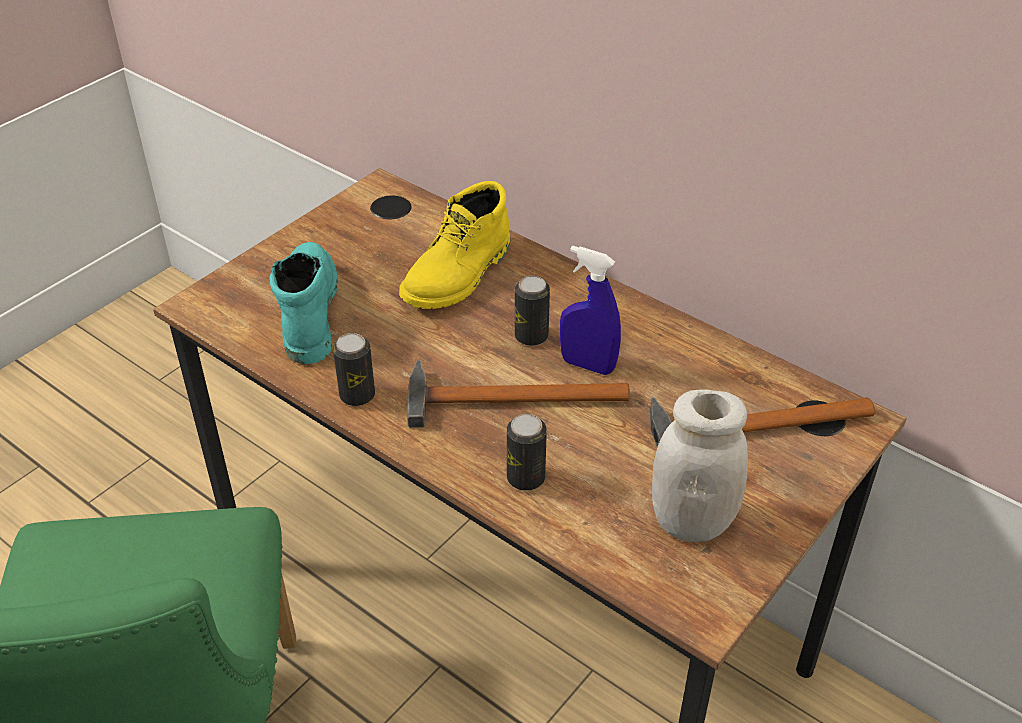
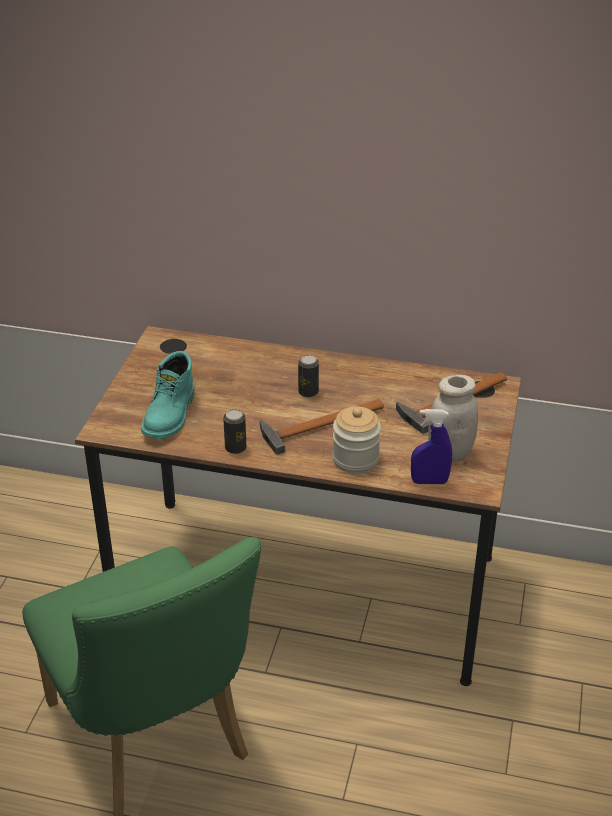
camera: 25 degrees left, 5 degrees down
turquoise boot [269,242,338,364] -> turquoise boot turned 135 degrees counterclockwise [141,351,194,439]
yellow boot [399,181,510,309] -> none
can [507,414,547,491] -> jar [333,406,381,474]
blue spray bottle [560,246,621,375] -> blue spray bottle moved to [411,409,452,484]

